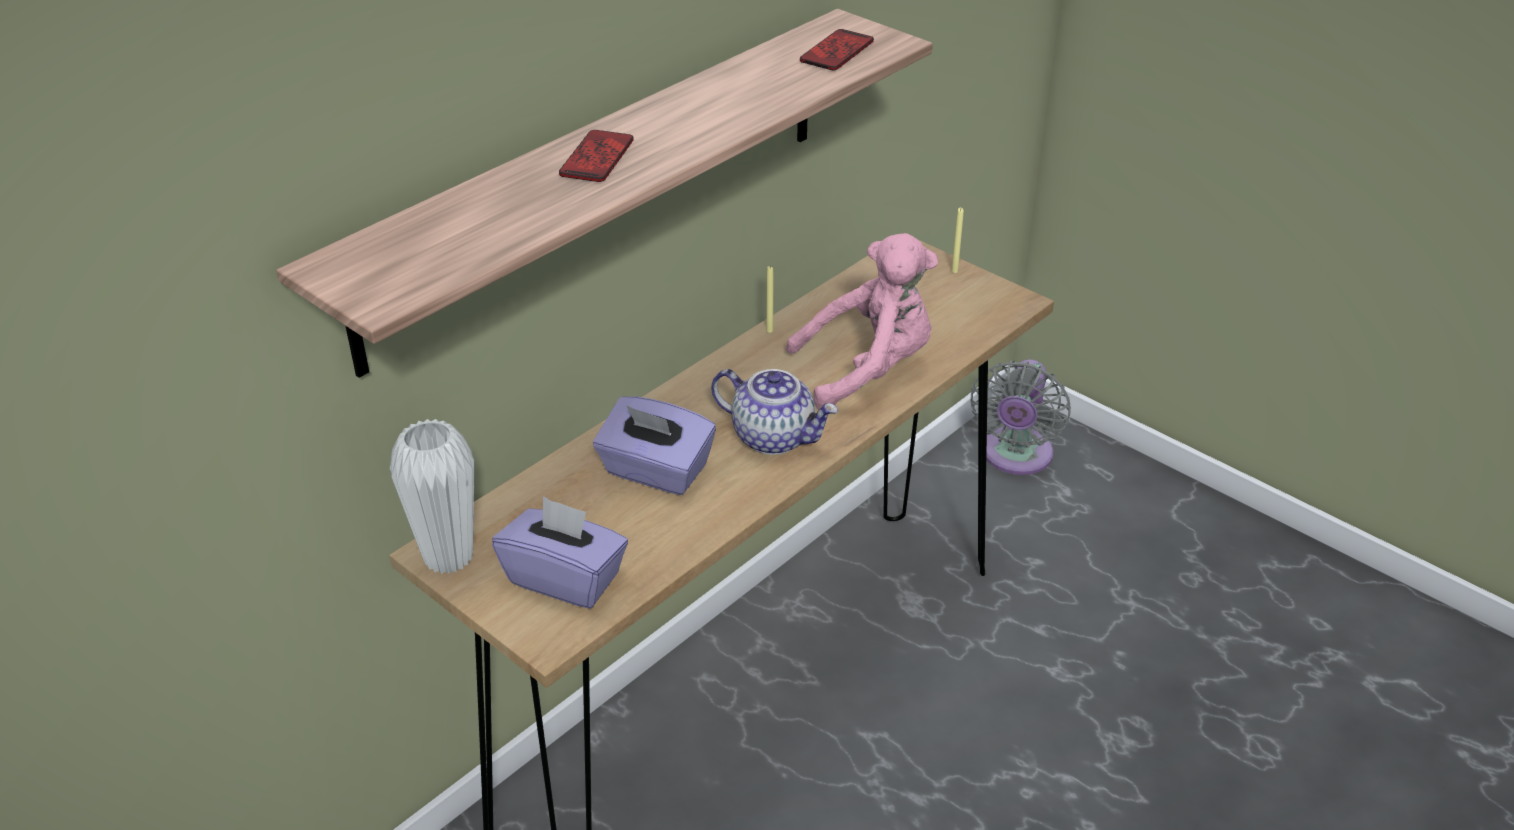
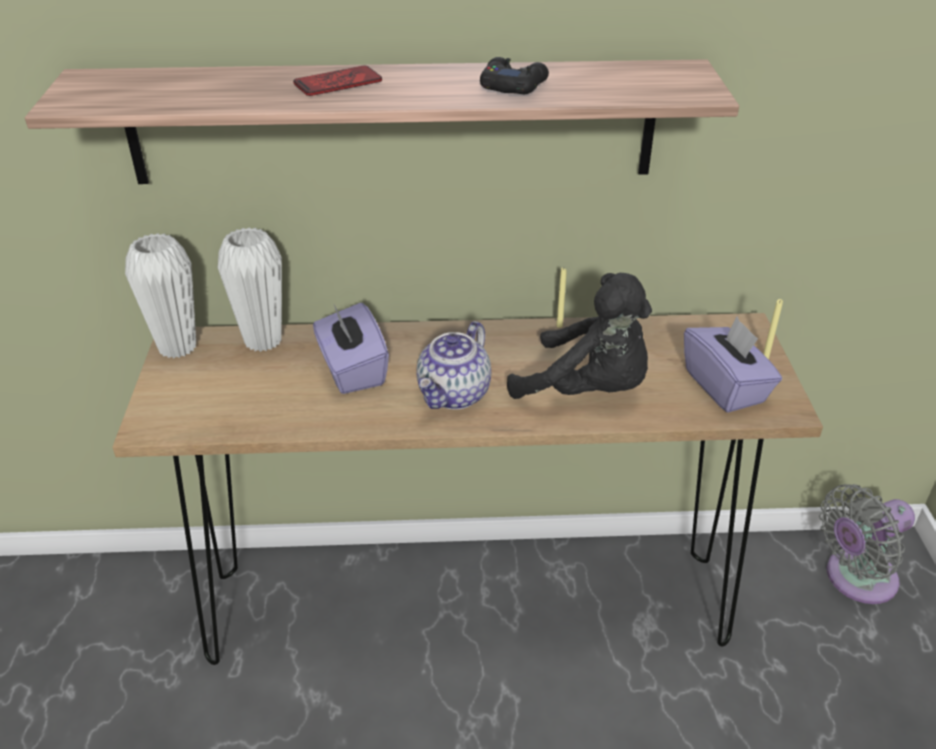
camera: 45 degrees right, 0 degrees up
purple tissue box [492,496,628,609] -> purple tissue box moved to [684,316,782,412]
teapot [711,369,838,455] -> teapot turned 45 degrees clockwise [417,321,491,410]
pink plush toy [786,233,938,409] -> black plush toy [507,273,652,399]
phone [800,29,874,70] -> none
none -> white vase [218,227,282,352]
none -> black game controller [480,57,549,94]

